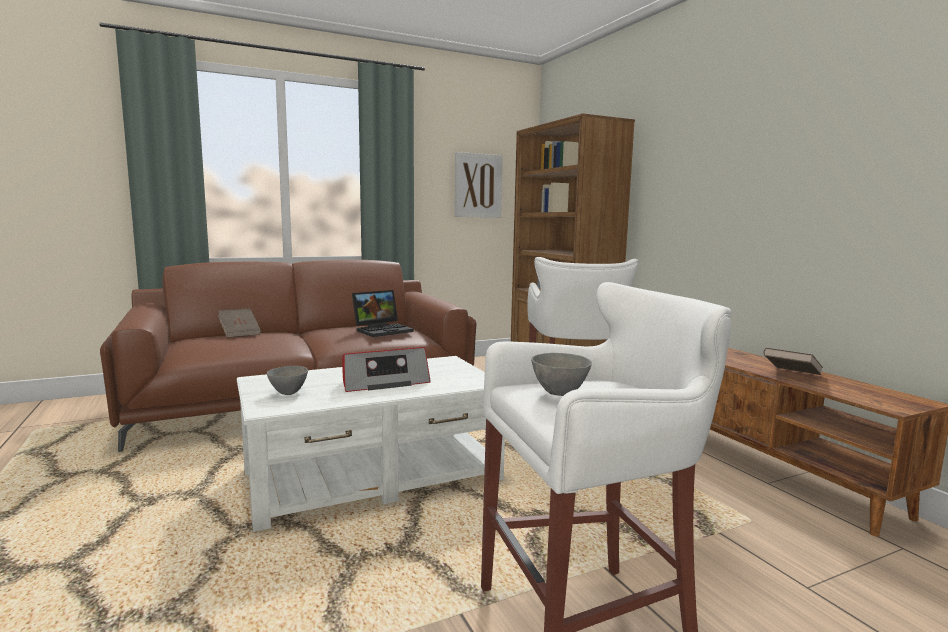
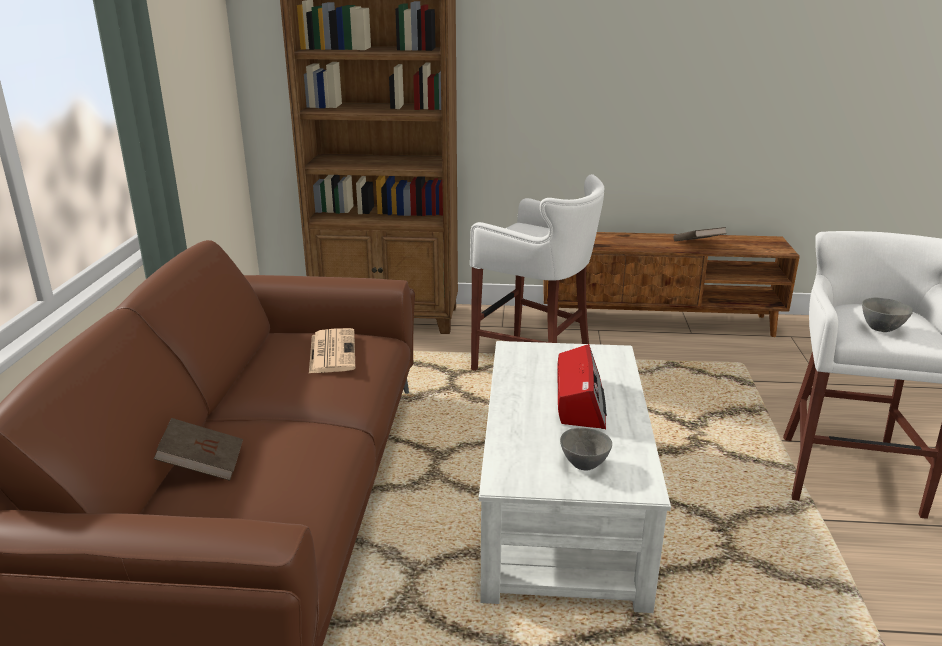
camera: 60 degrees left, 15 degrees up
laptop [352,290,414,337] -> newspaper [309,328,355,373]
picture [454,152,503,218] -> none

